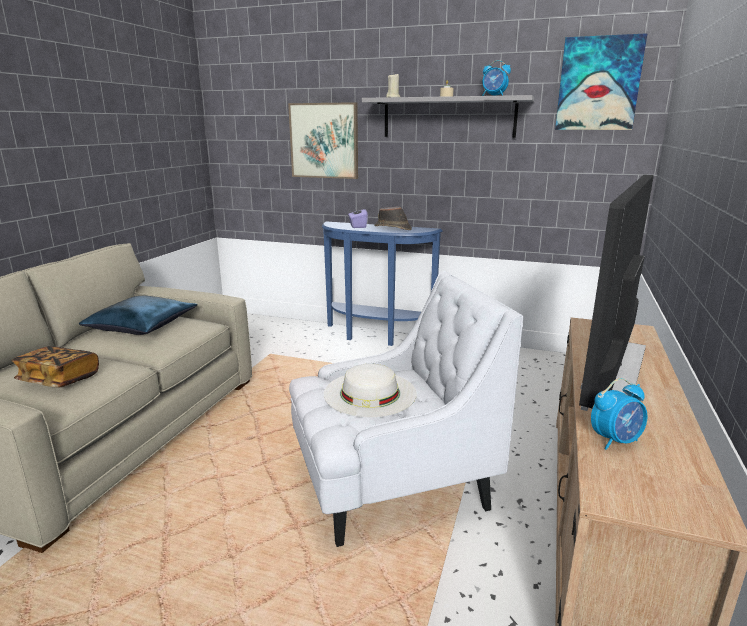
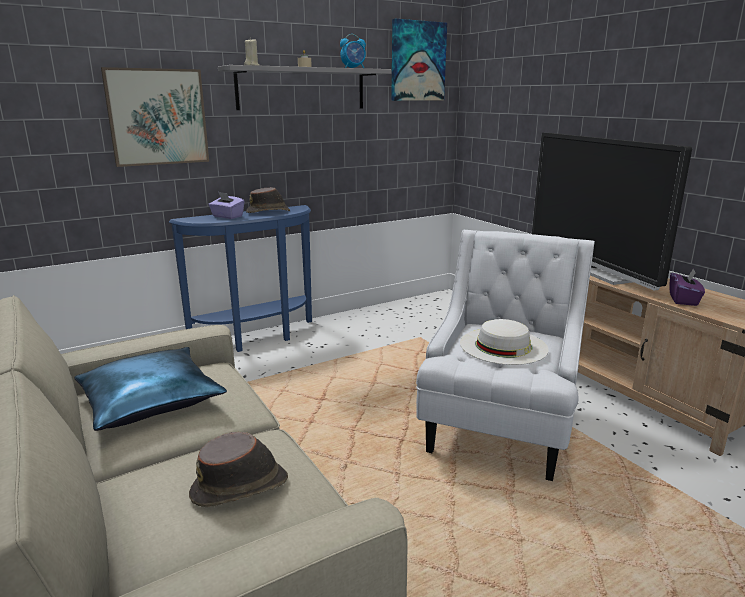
camera: 50 degrees left, 0 degrees up
book [12,346,99,388] -> brown hat [189,432,288,507]
alarm clock [591,378,647,450] -> purple tissue box [669,268,705,306]

